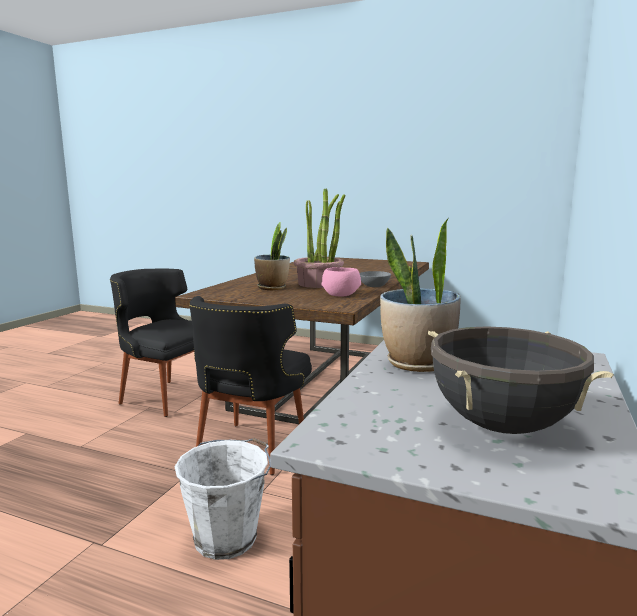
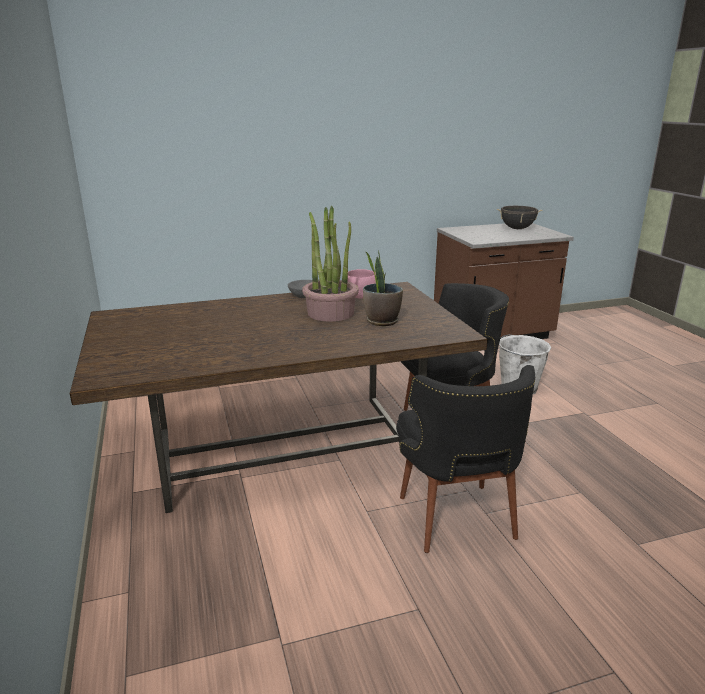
camera: 130 degrees left, 10 degrees up
potted plant [380,219,461,372] -> none

